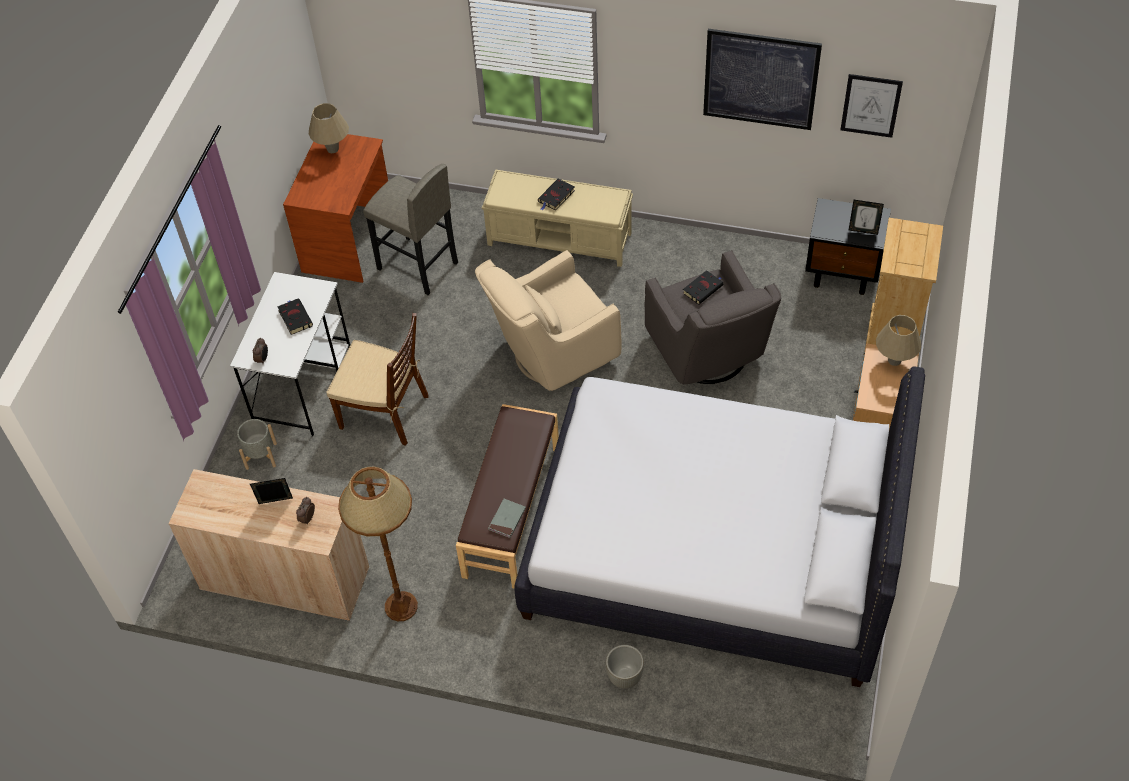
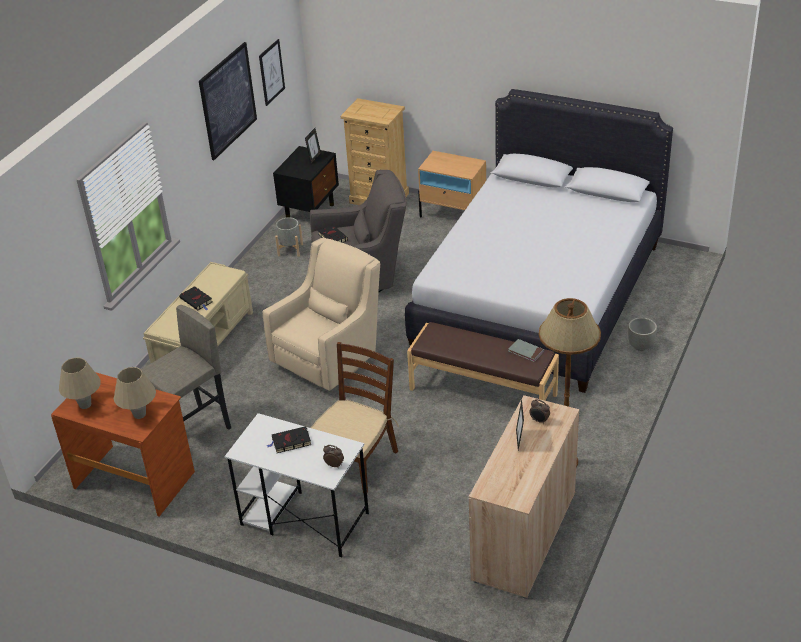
camera: 80 degrees left, 15 degrees down
grey planter [237,419,277,470] -> grey planter moved to [275,217,303,257]
beige armchair [475,250,621,391] -> beige armchair turned 120 degrees counterclockwise [263,238,380,391]
beige table lamp [876,315,921,366] -> beige table lamp moved to [114,367,156,419]

